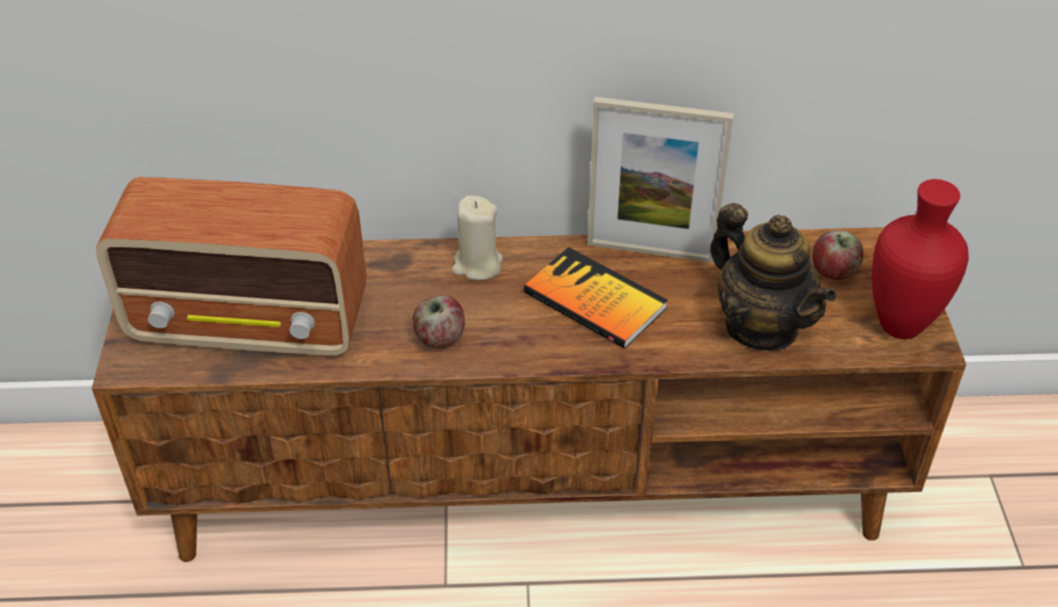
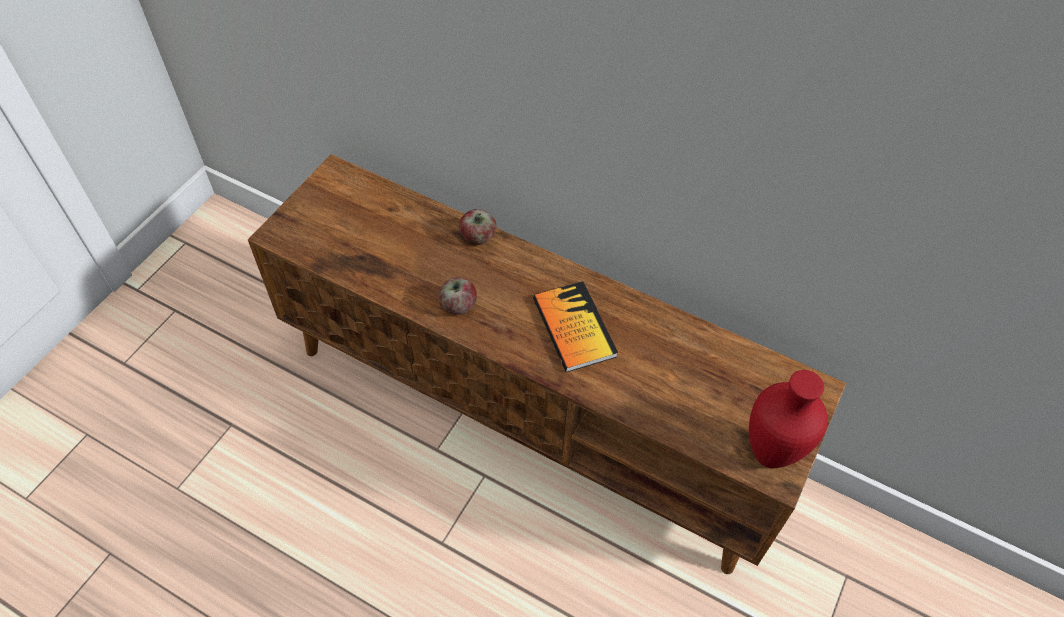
camera: 30 degrees right, 10 degrees up
radio [96,177,367,356] -> none
beige candle [452,195,503,280] -> none
picture frame [587,97,734,262] -> none
teapot [710,203,836,350] -> none
apple [812,230,863,280] -> apple moved to [460,209,497,245]

